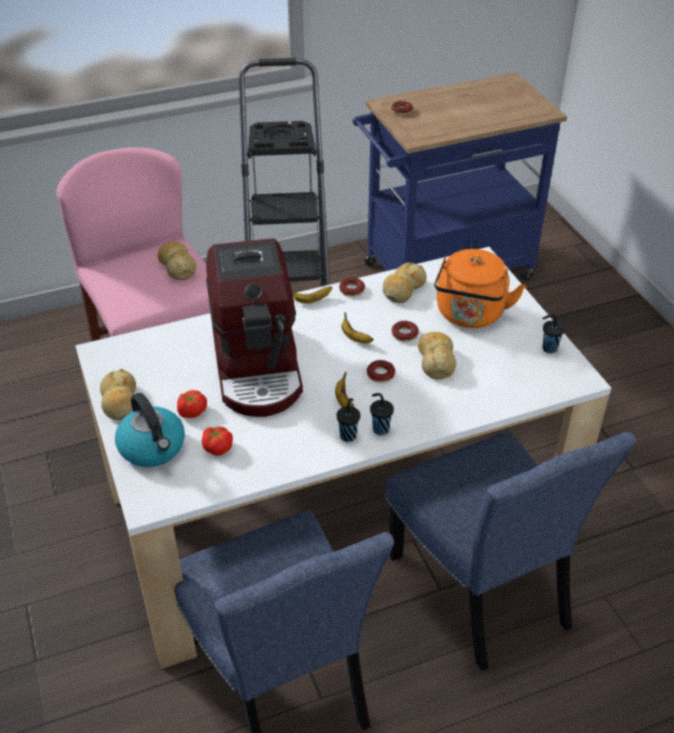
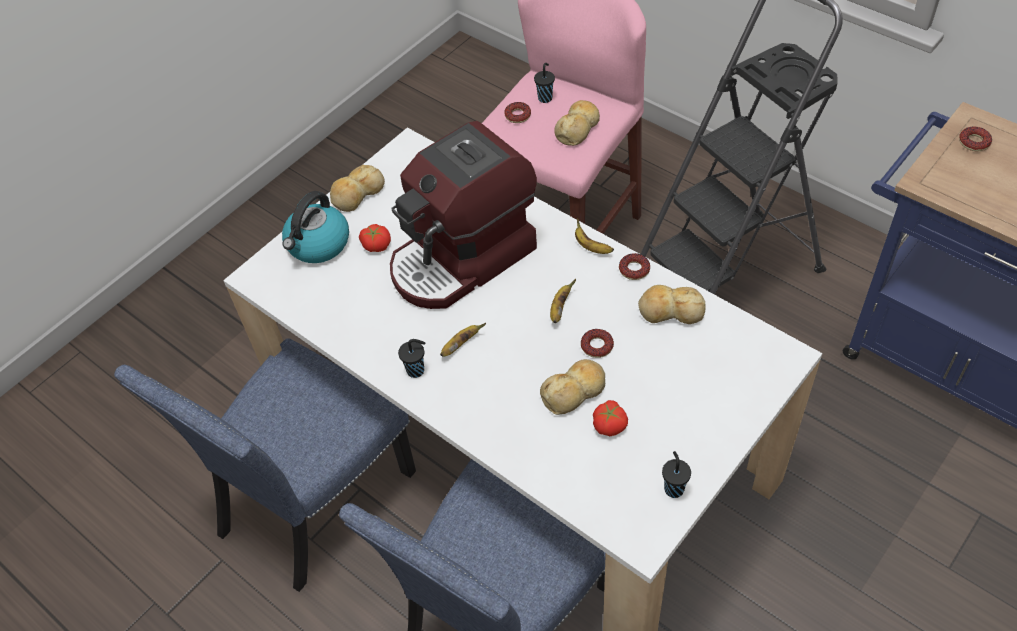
camera: 65 degrees right, 10 degrees up
tomato [202,426,233,456] -> tomato moved to [593,400,628,436]
donut [367,360,395,383] -> donut moved to [504,102,531,123]
black cup [370,393,394,435] -> black cup moved to [534,63,555,103]
orange kettle [434,249,526,328] -> none

